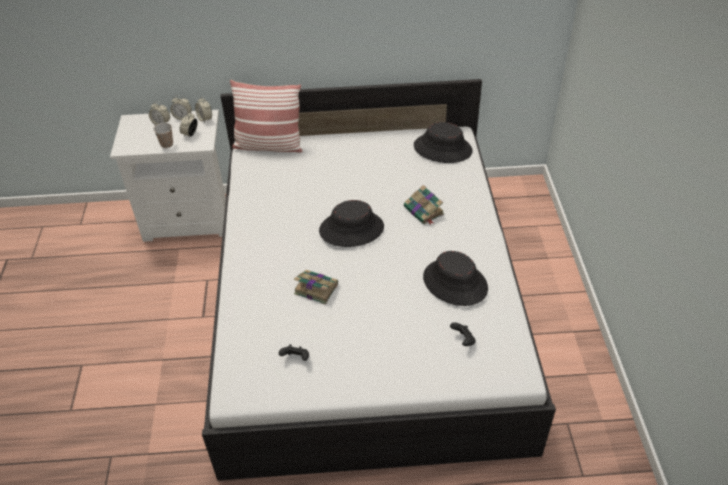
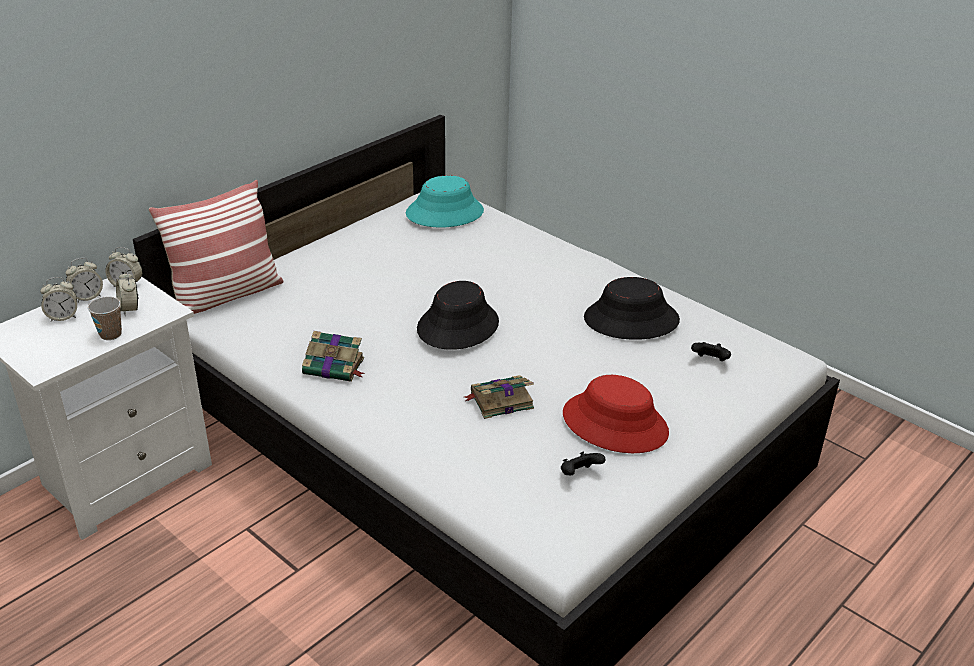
camera: 45 degrees left, 10 degrees down
book [404,185,444,225] -> book moved to [302,331,365,382]
black hat [414,122,473,163] -> turquoise hat [406,175,484,227]
none -> red hat [563,375,669,453]

